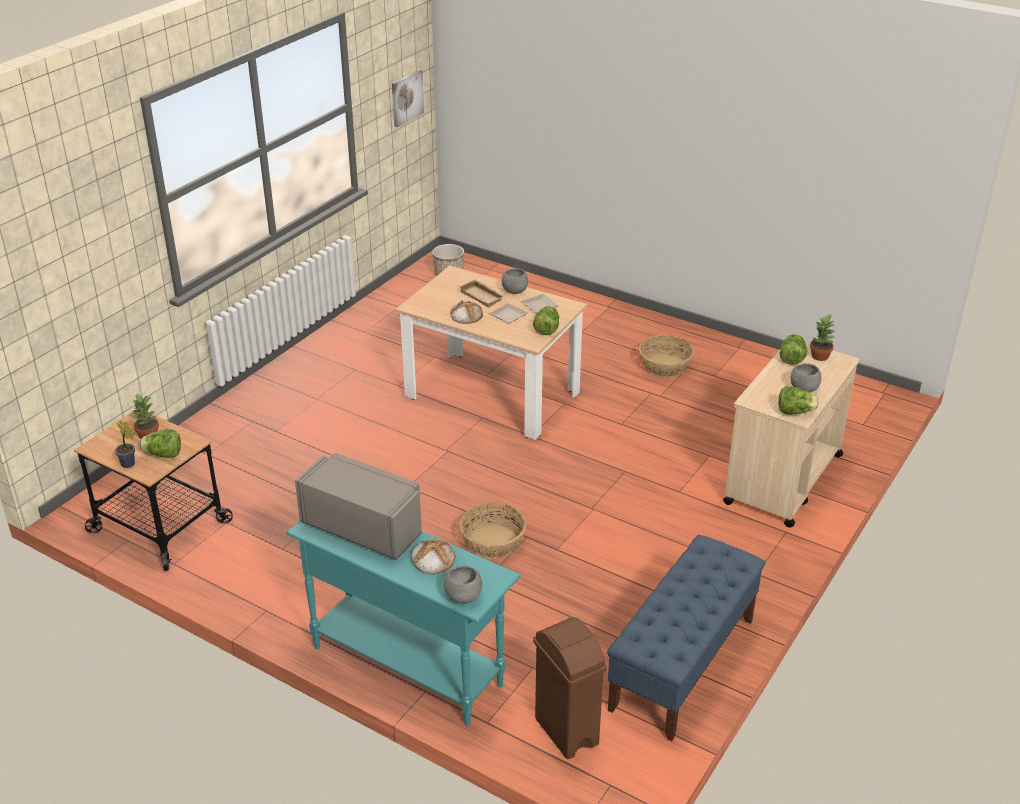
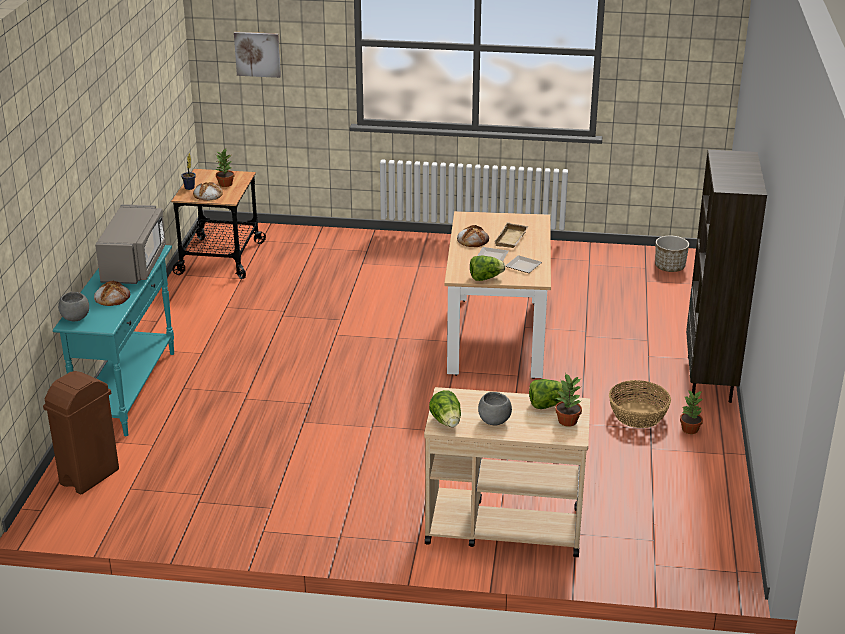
camera: 65 degrees right, 5 degrees down
lettuce [139,429,181,458] -> bread [193,182,223,201]
picture [392,69,424,127] -> picture moved to [234,32,281,78]
basket [459,502,526,558] -> none
grey bowl [502,268,528,294] -> none
blue bench [607,535,765,741] -> none
none -> potted plant [680,390,703,434]
none -> brown bookcase [686,150,767,403]

